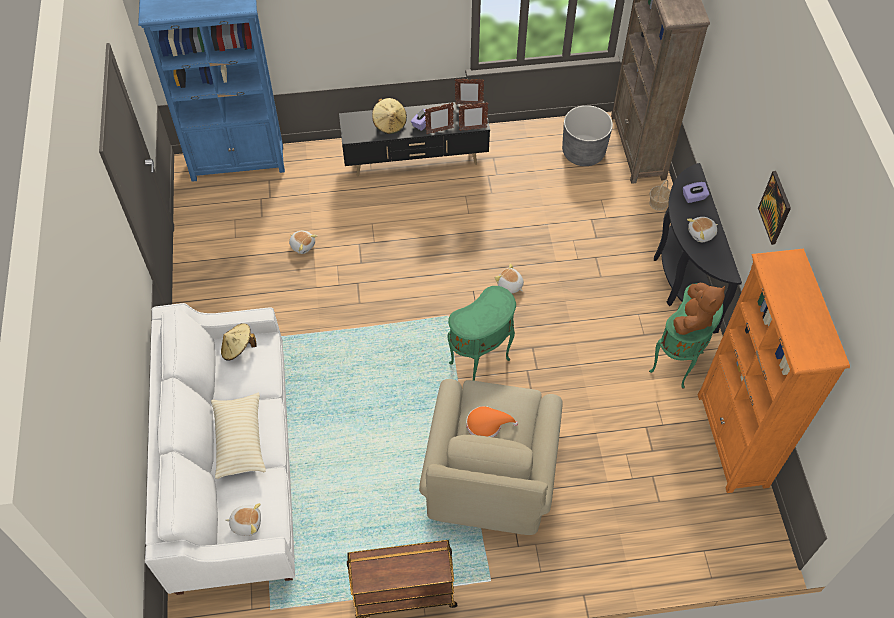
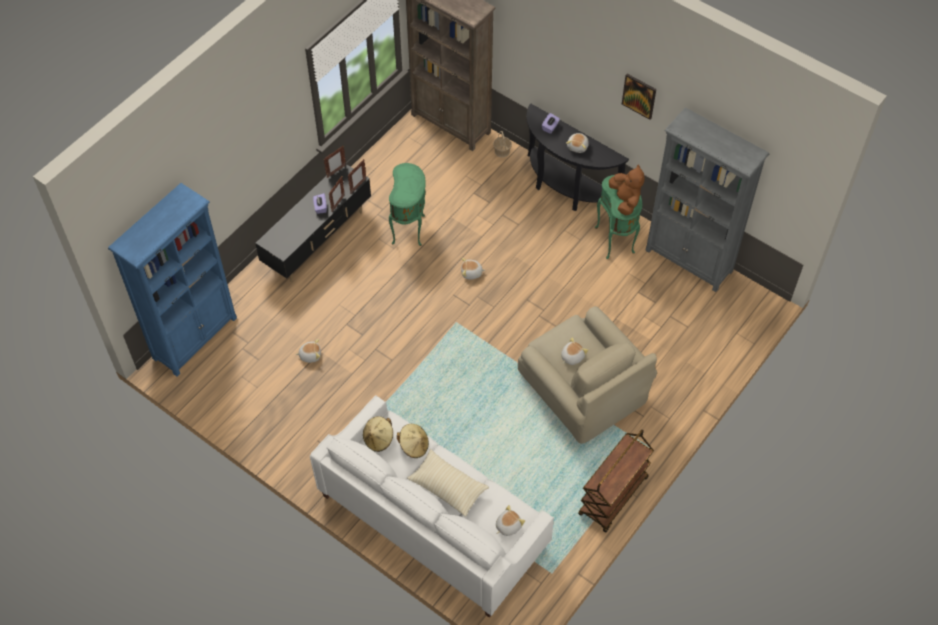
camera: 45 degrees left, 0 degrees up
beige hat [372,98,407,134] -> beige hat moved to [397,424,429,458]
green side table [448,286,516,381] -> green side table moved to [389,163,426,246]
orange hat [466,406,518,437] -> plush toy [561,337,588,365]
grey planter [562,105,613,166] -> none
orange bookcase [698,249,850,493] -> grey bookcase [645,108,769,292]

